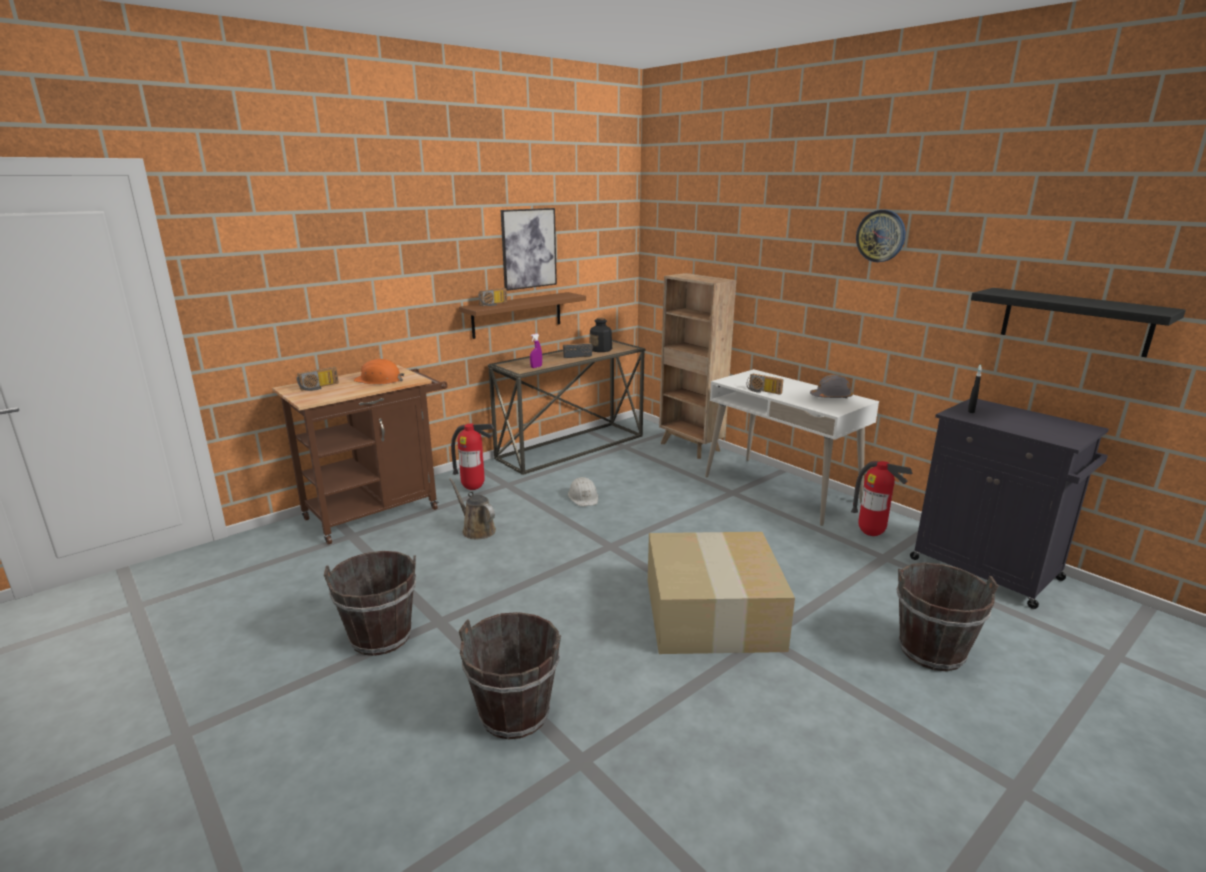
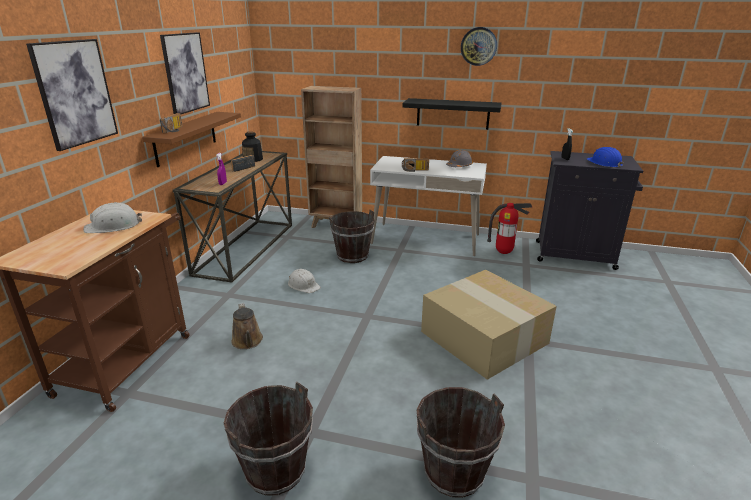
camera: 35 degrees left, 5 degrees up
radio [297,367,339,391] -> none
orange hard hat [353,359,404,384] -> white hard hat [84,202,142,233]
brown watering can [449,478,496,539] -> brown watering can turned 120 degrees counterclockwise [231,303,263,349]
fire extinguisher [451,424,494,490] -> none
brown bucket [897,563,998,671] -> brown bucket moved to [329,210,375,263]
black shelf [971,288,1186,357] -> black shelf moved to [402,98,502,130]
none -> picture [26,39,118,151]
none -> blue hard hat [587,147,624,168]

